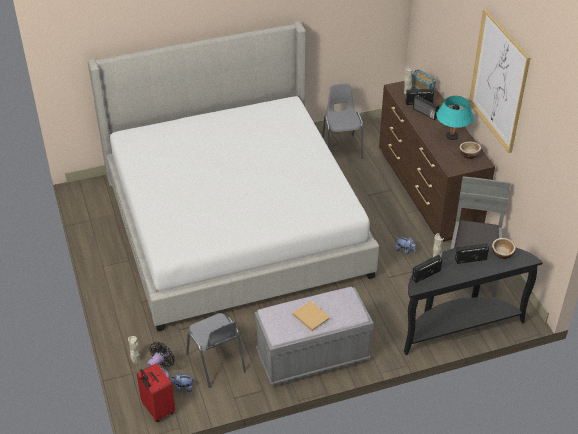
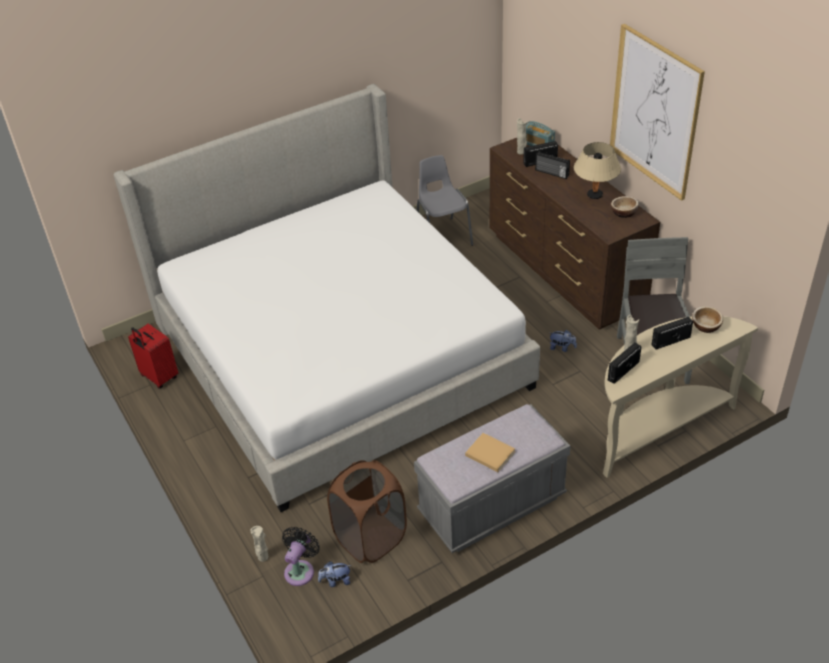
camera: 10 degrees left, 0 degrees up
red suitcase [137,363,176,422] -> red suitcase moved to [128,324,178,389]
grey chair [186,313,246,388] -> brown laundry basket [327,460,407,563]
black console table [404,244,543,355] -> beige console table [603,316,758,478]
turquoise table lamp [436,96,474,140] -> beige table lamp [574,142,621,199]

